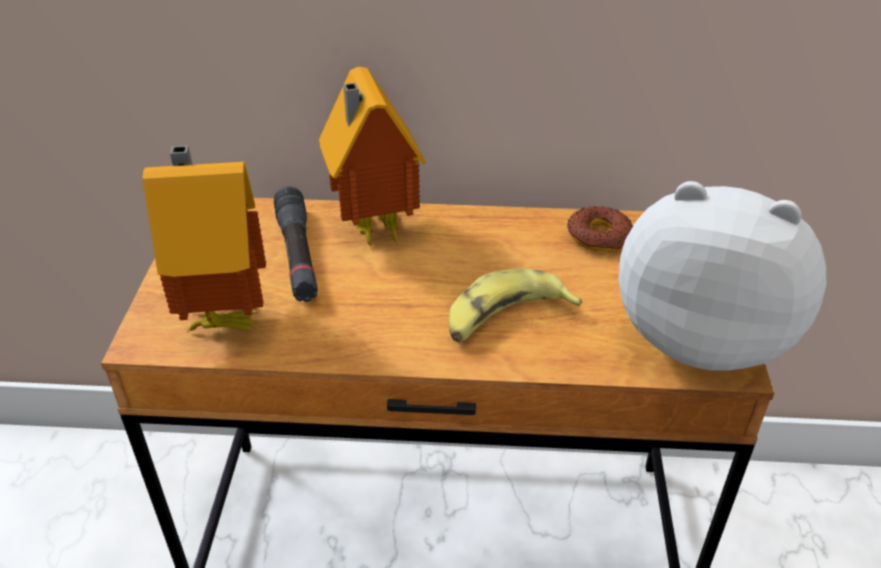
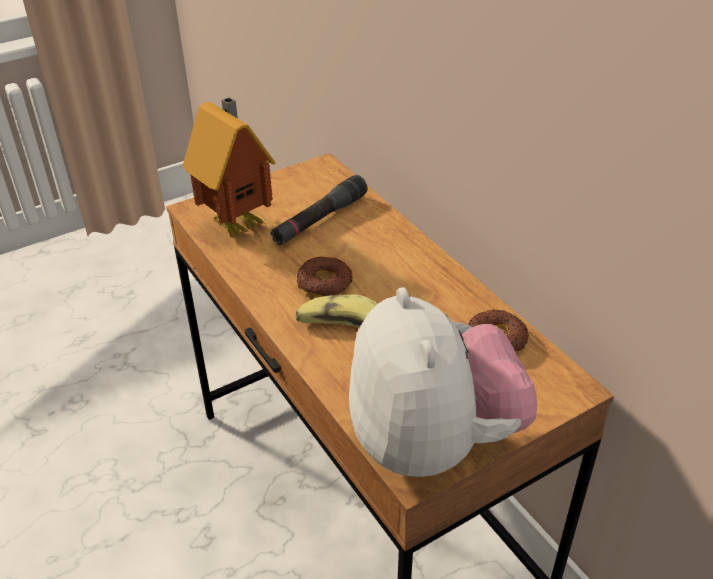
camera: 55 degrees right, 0 degrees up
toy house [319,67,426,250] -> none
none -> donut [297,256,353,297]

